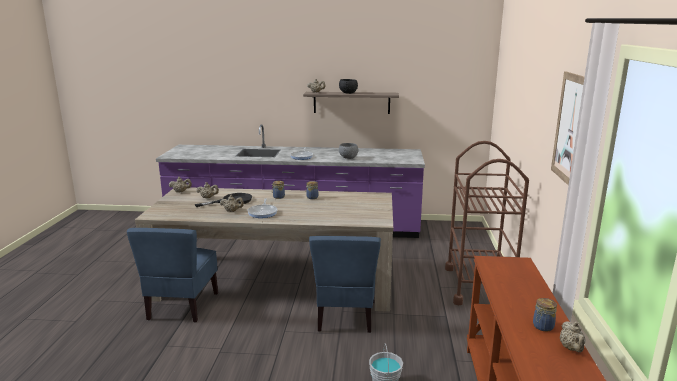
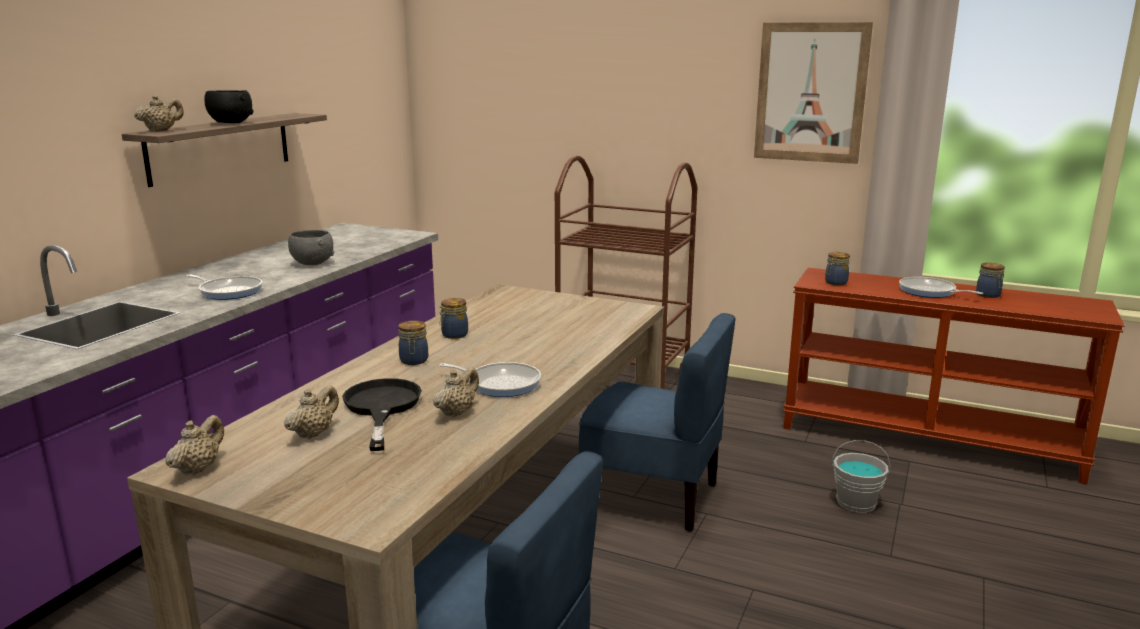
camera: 70 degrees left, 0 degrees up
beige teapot [560,321,586,352] -> none
none -> jar [825,252,850,285]
none -> frying pan [899,277,983,298]

